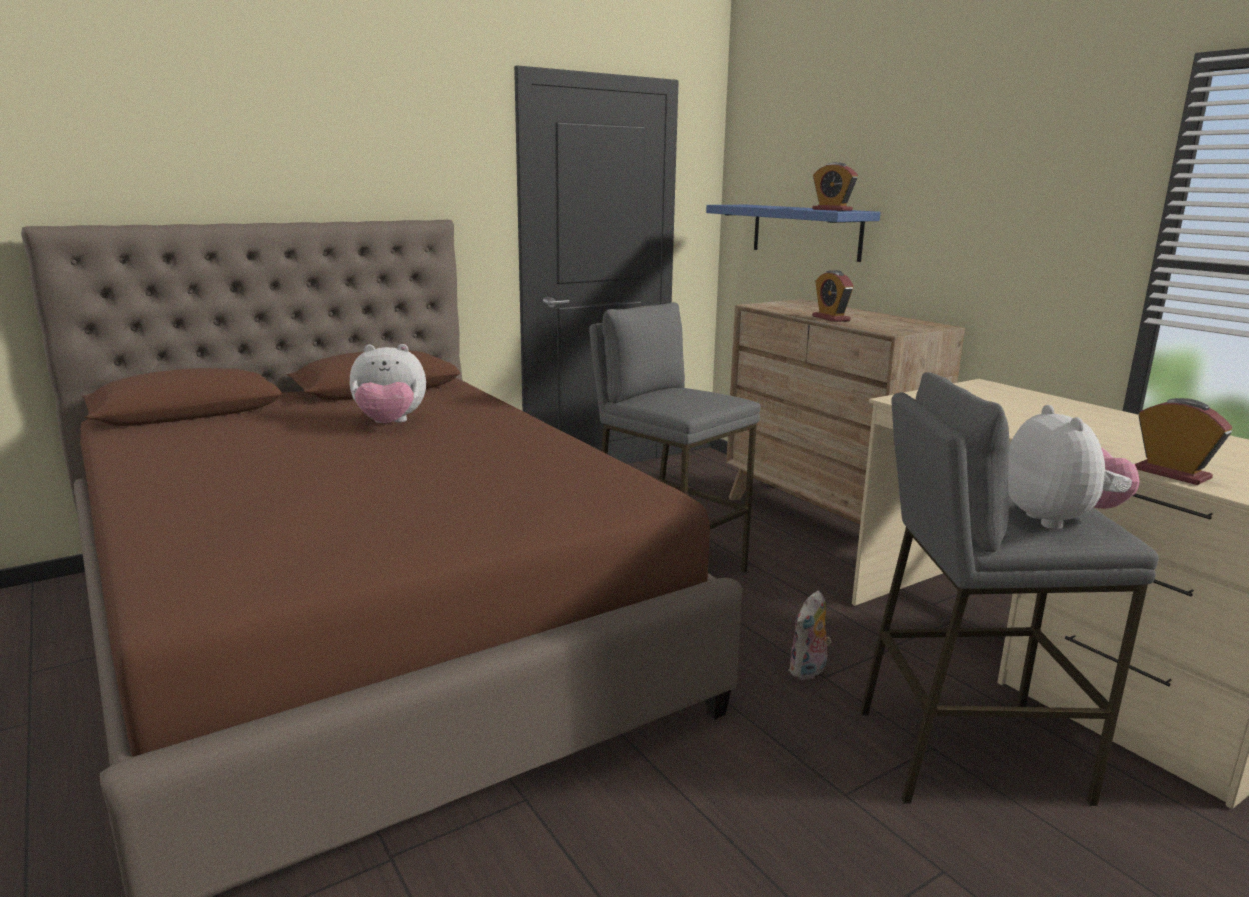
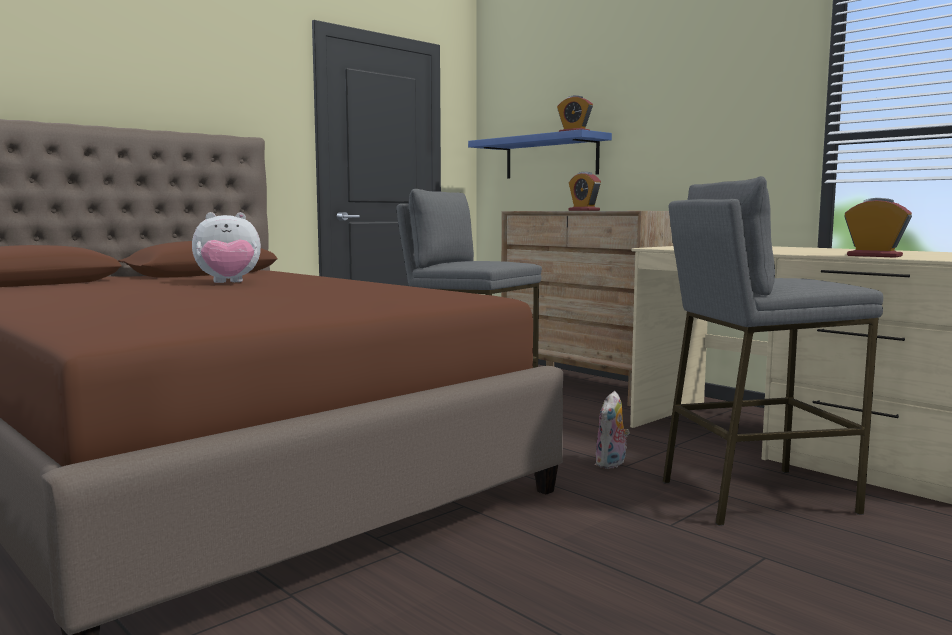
camera: 10 degrees left, 10 degrees down
plush toy [1008,405,1140,530] -> none

